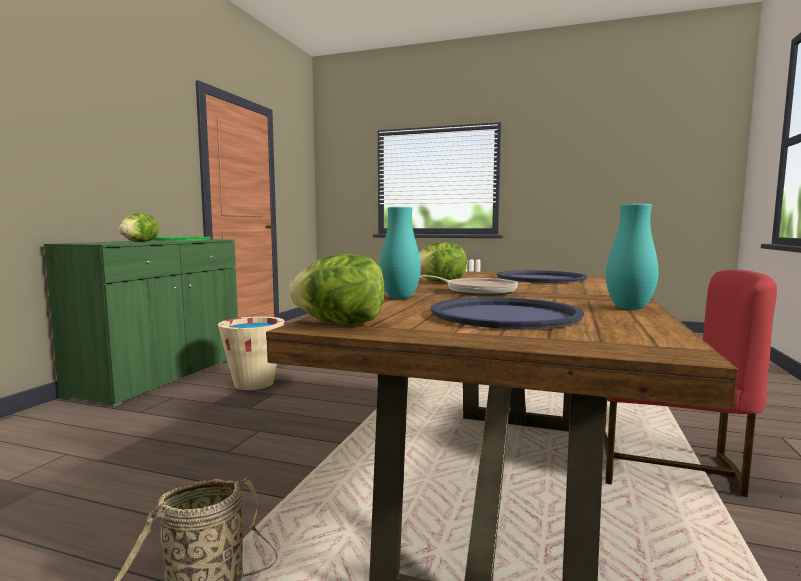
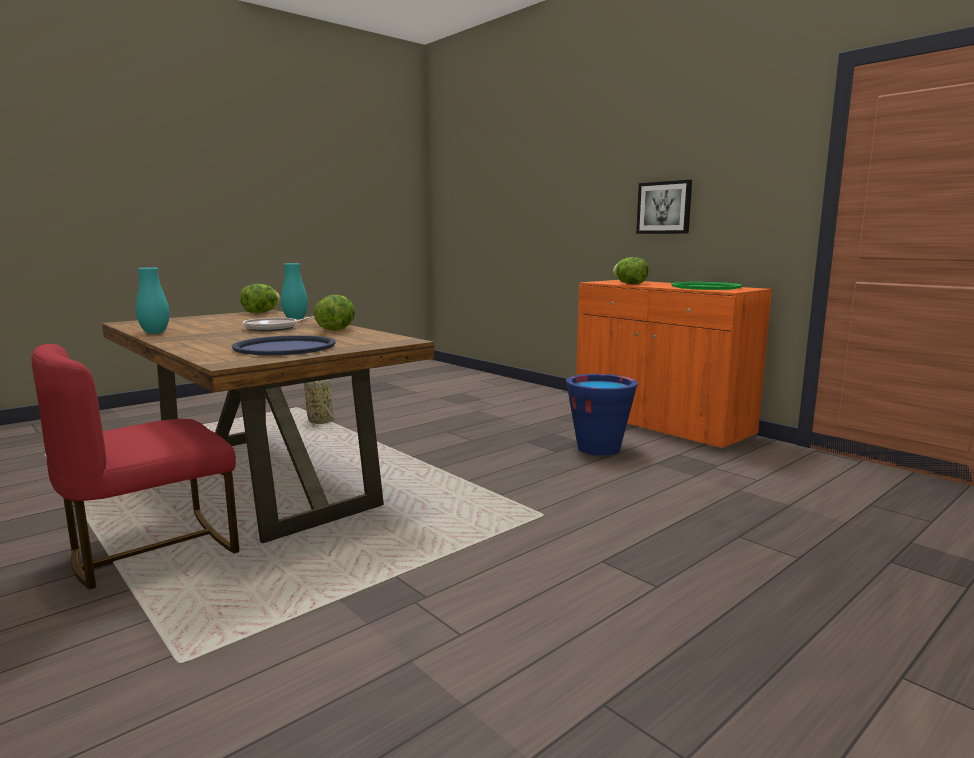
camera: 120 degrees right, 5 degrees up
green cabinet [44,239,238,407] -> orange cabinet [576,280,772,451]
beige bucket [218,317,284,390] -> blue bucket [566,374,638,455]
blue tray [431,297,584,329] -> none
none -> picture [636,180,692,234]

